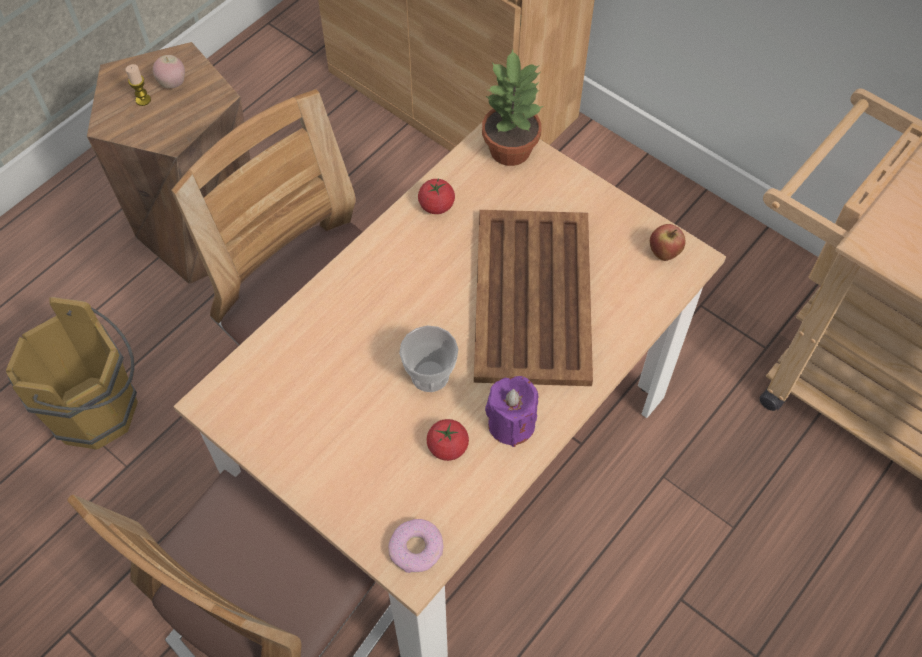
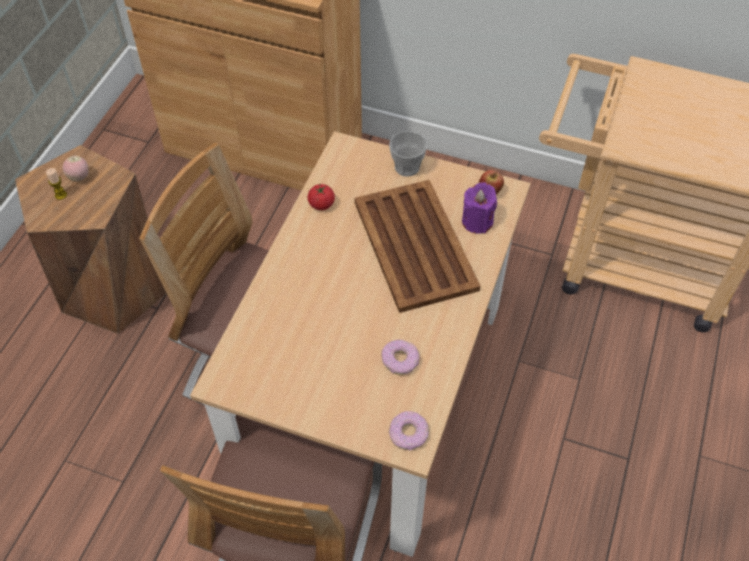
camera: 20 degrees left, 5 degrees down
brown bucket [6,297,138,449] -> none
cup [399,326,458,392] -> cup moved to [389,131,427,177]
tomato [427,419,469,461] -> donut [381,340,419,375]
potted plant [482,49,543,166] -> none
purple candle [485,376,538,447] -> purple candle moved to [462,182,497,234]

